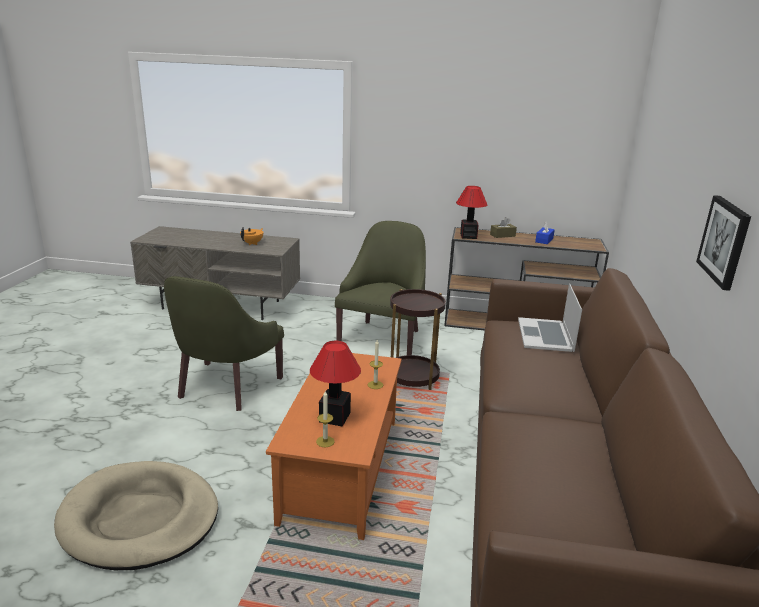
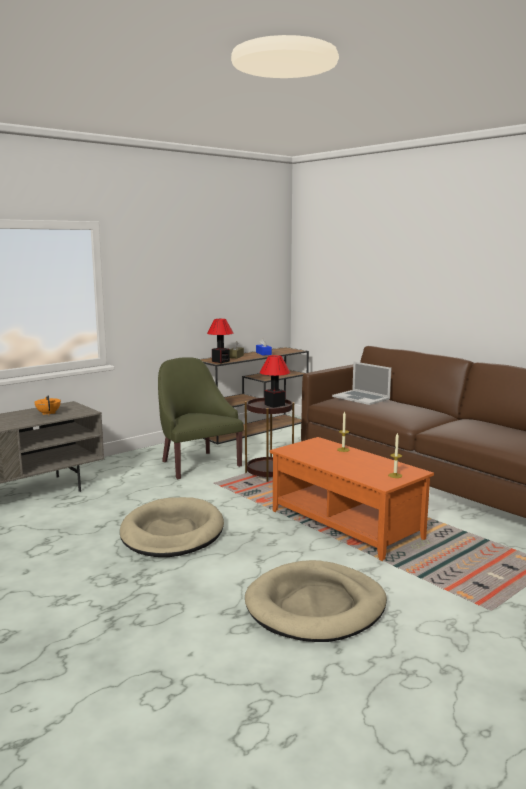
camera: 50 degrees left, 10 degrees down
green armchair [164,276,284,411] -> beige dog bed [120,497,224,557]
table lamp [310,341,361,426] -> table lamp moved to [260,355,290,408]
picture [696,195,751,291] -> none

